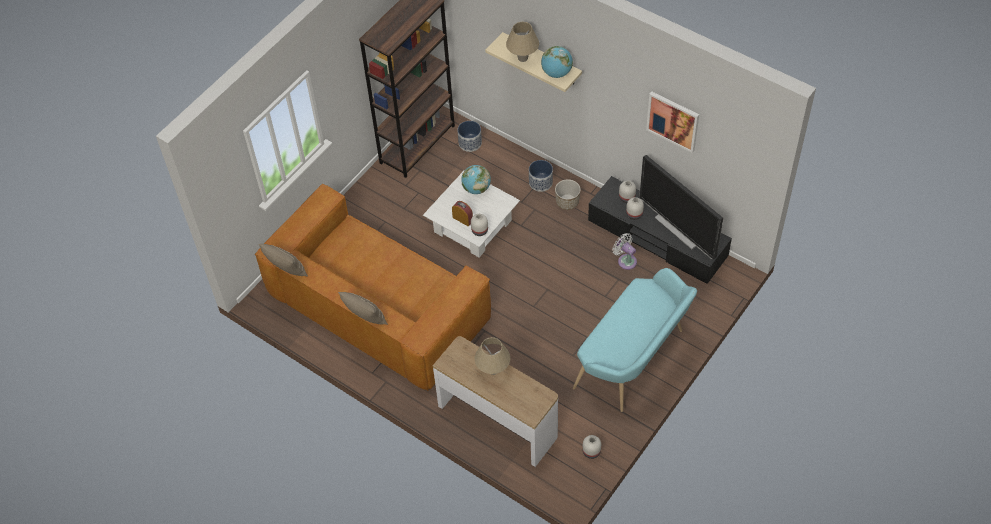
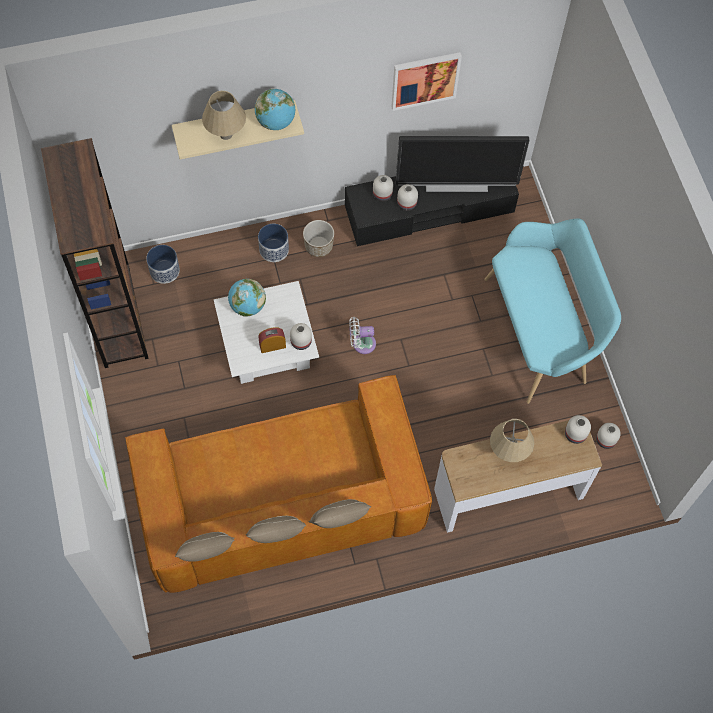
camera: 55 degrees left, 10 degrees up
white fan [612,233,637,270] -> white fan moved to [349,317,376,354]
none -> beige pillow [246,516,306,543]
none -> white vase [565,415,591,444]

